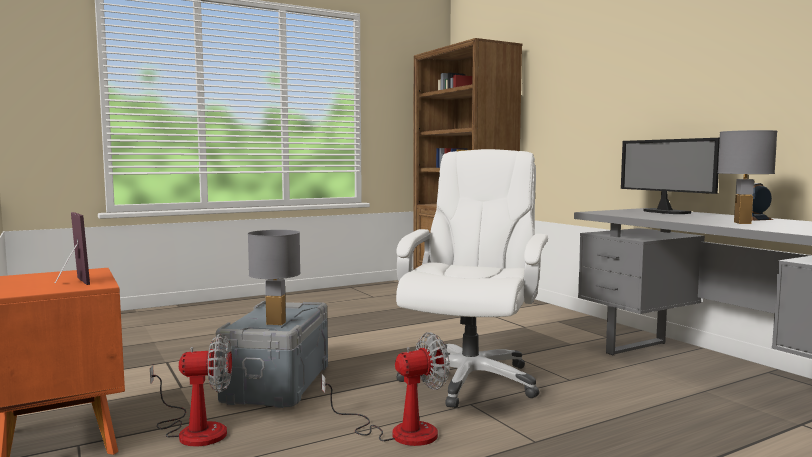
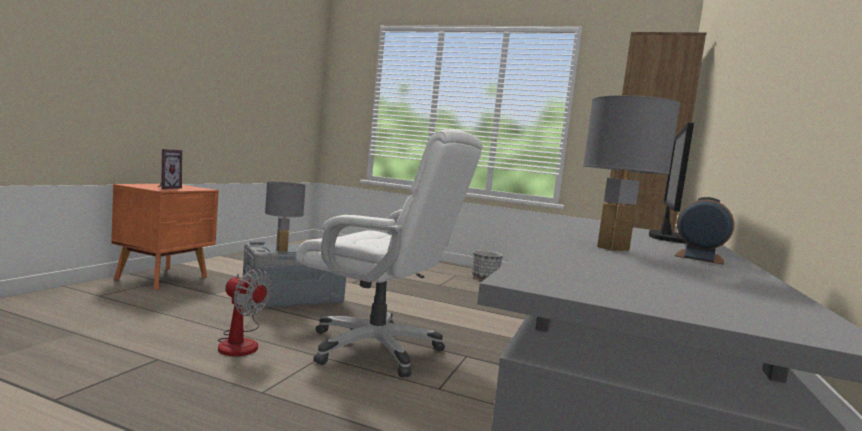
camera: 50 degrees right, 0 degrees up
fan [150,334,232,447] -> none
white office chair [396,149,548,408] -> white office chair turned 45 degrees clockwise [295,130,482,377]
none -> planter [472,250,503,280]

